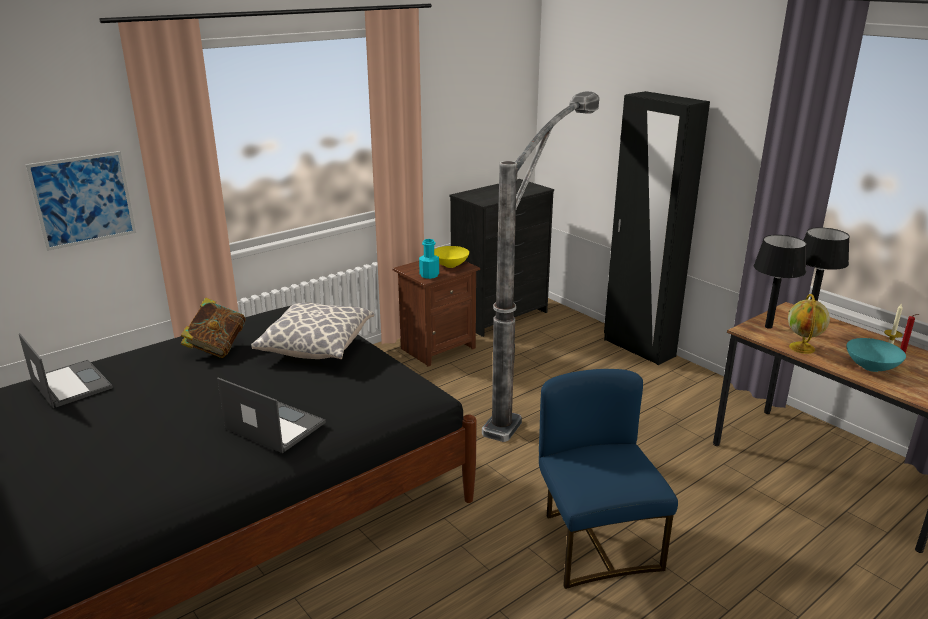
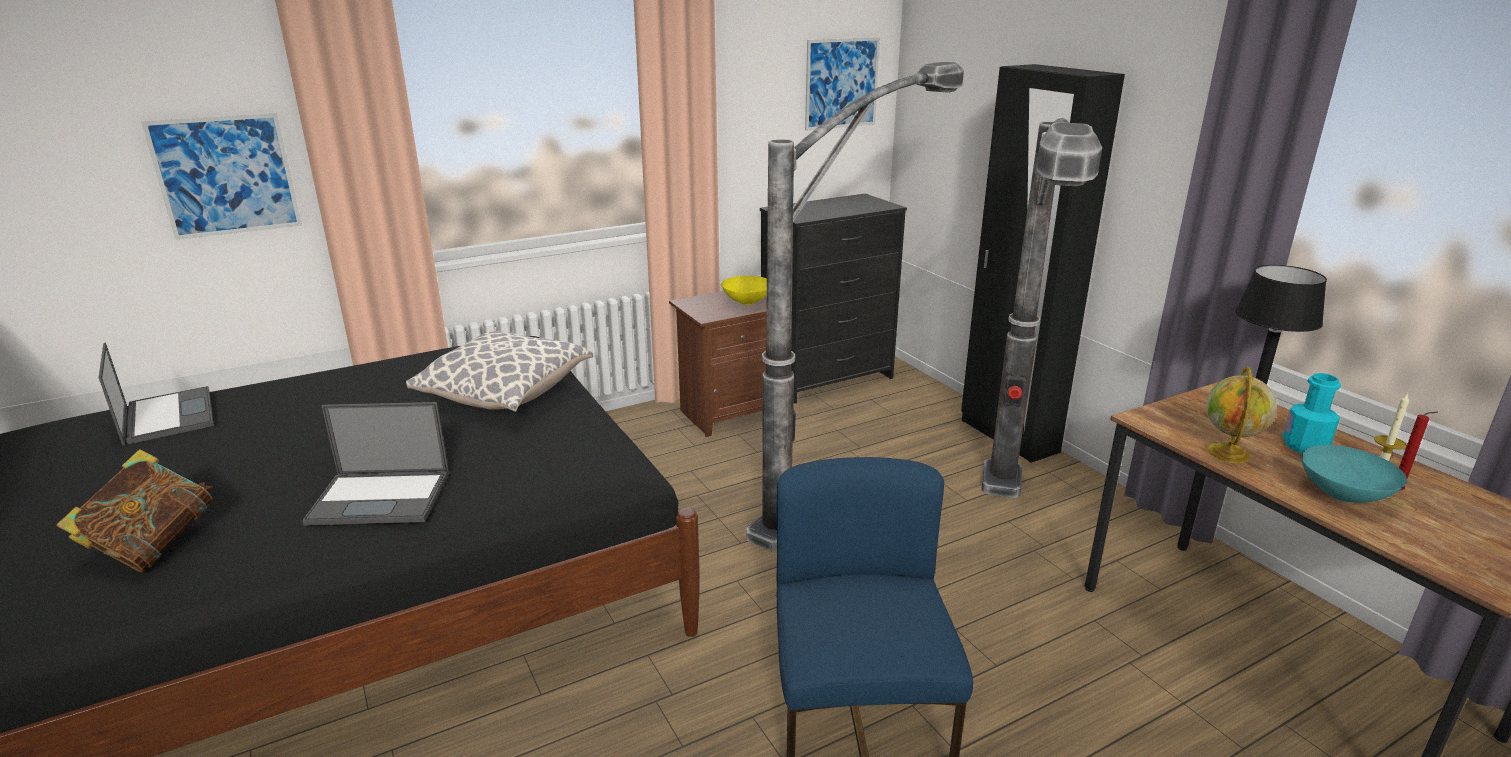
camera: 10 degrees right, 0 degrees up
book [181,298,246,358] -> book moved to [57,449,213,573]
laptop [217,378,326,453] -> laptop turned 135 degrees clockwise [302,402,449,526]
turquoise bottle [419,239,439,279] -> turquoise bottle moved to [1282,373,1341,453]
black table lamp [754,235,806,329] -> none
none -> picture [805,37,880,131]
none -> floor lamp [982,118,1102,498]

